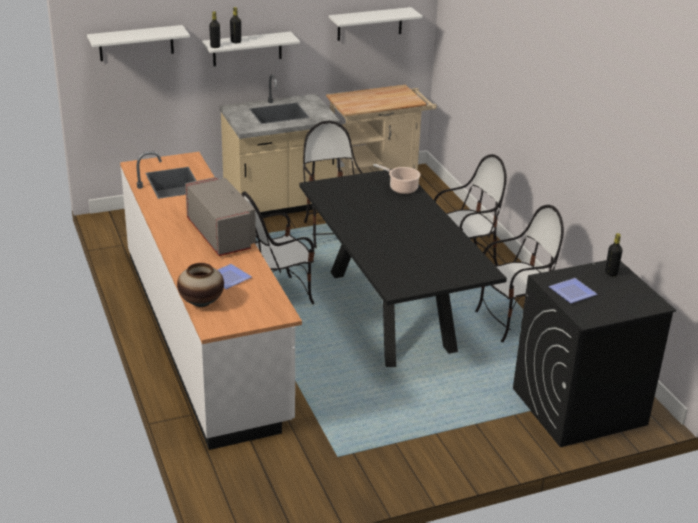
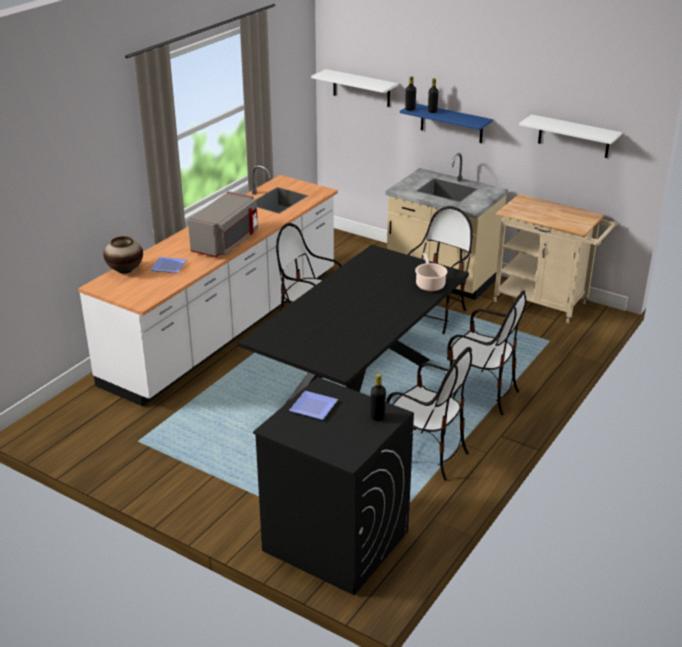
camera: 55 degrees right, 0 degrees up
white shelf [202,32,300,66] -> blue shelf [400,104,493,143]

